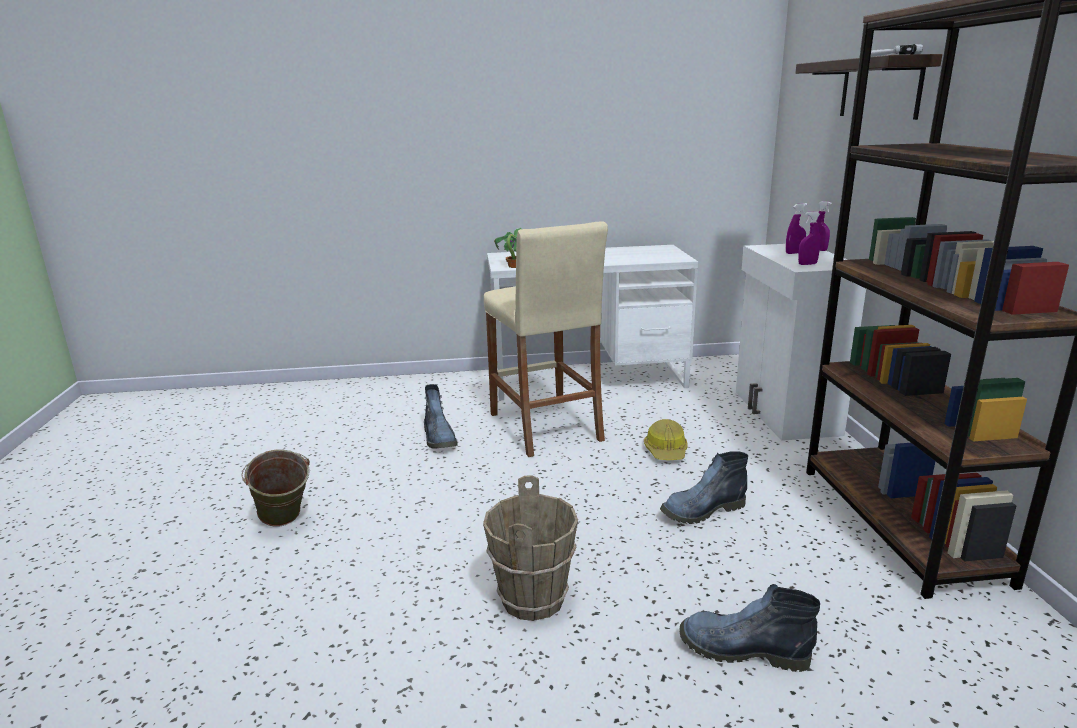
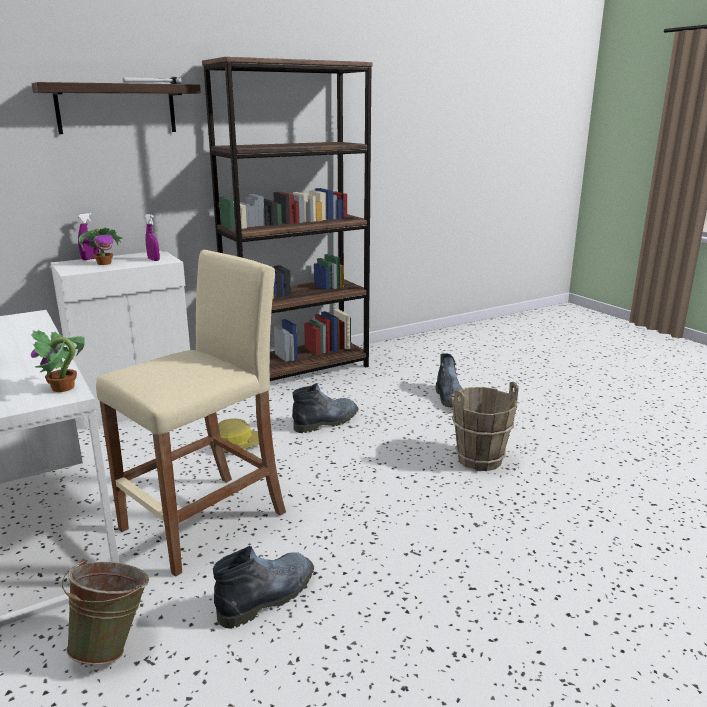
camera: 115 degrees left, 0 degrees up
green bucket [241,450,310,527] -> green bucket moved to [62,558,149,665]
boot [660,451,748,524] -> boot turned 75 degrees counterclockwise [292,383,359,433]
purple spray bottle [786,203,807,254] -> potted plant [79,228,122,265]

